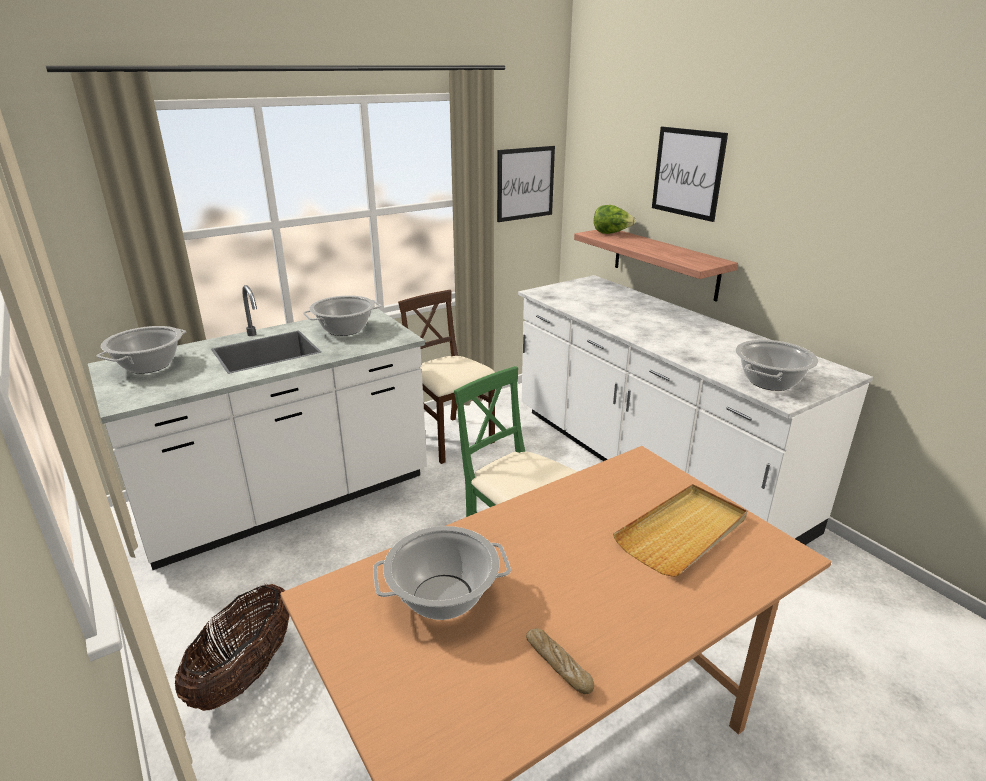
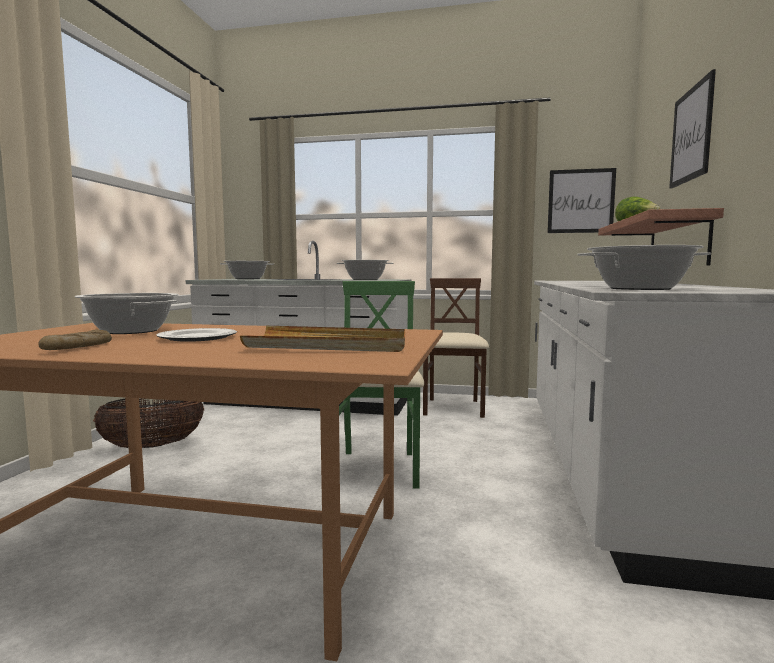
camera: 45 degrees right, 20 degrees down
none -> plate [156,328,237,342]

